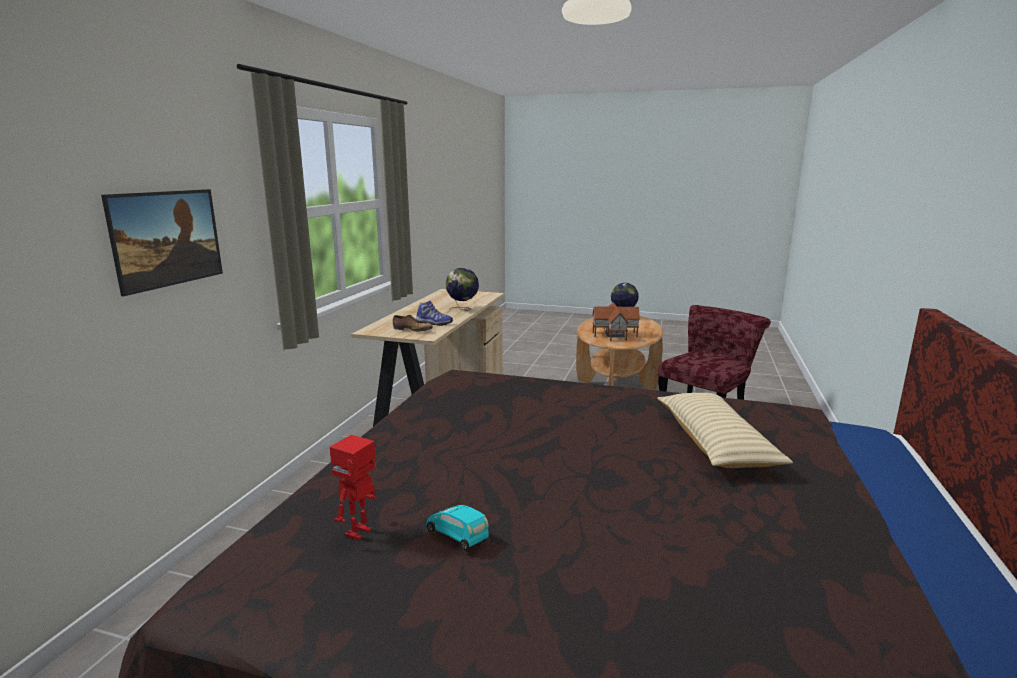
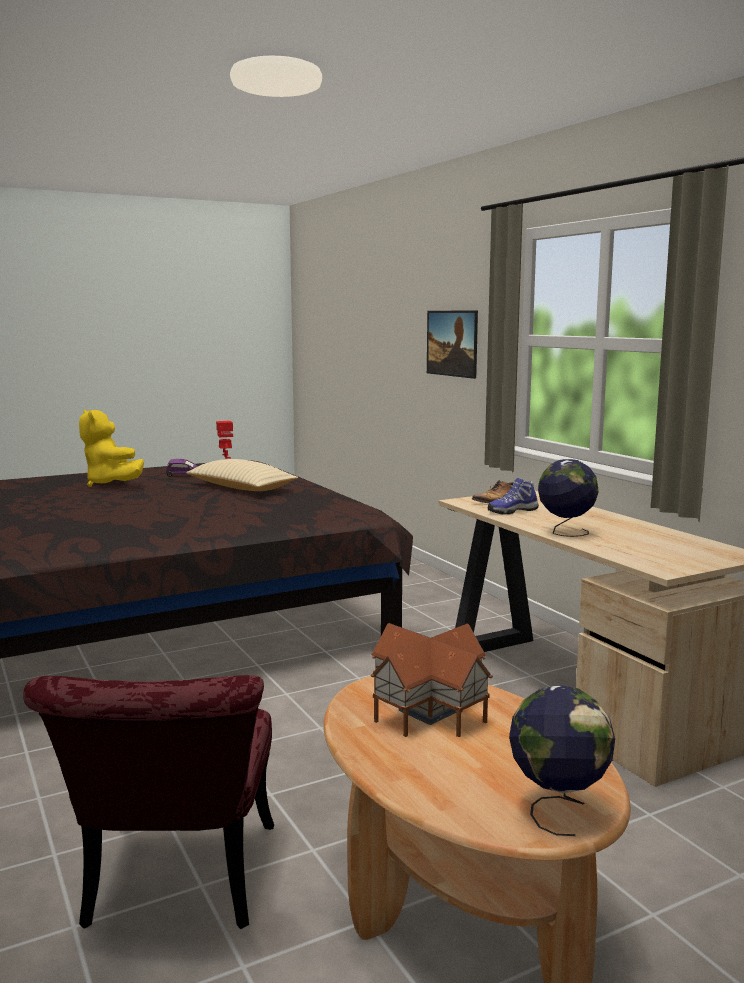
camera: 135 degrees right, 5 degrees down
turquoise toy car [426,505,489,551] -> purple toy car [166,459,198,477]
beige pillow [657,393,793,468] -> beige pillow moved to [186,459,298,491]
none -> yellow plush toy [79,410,144,487]

